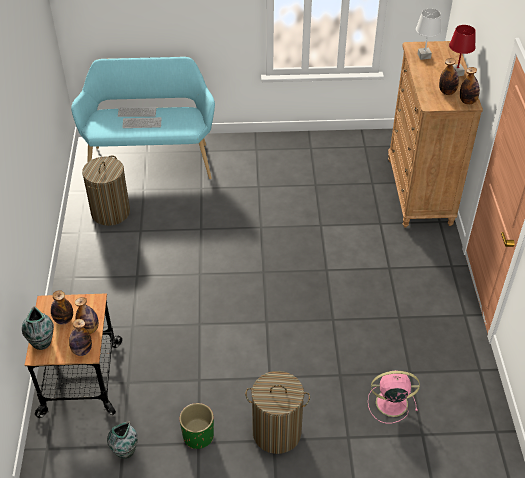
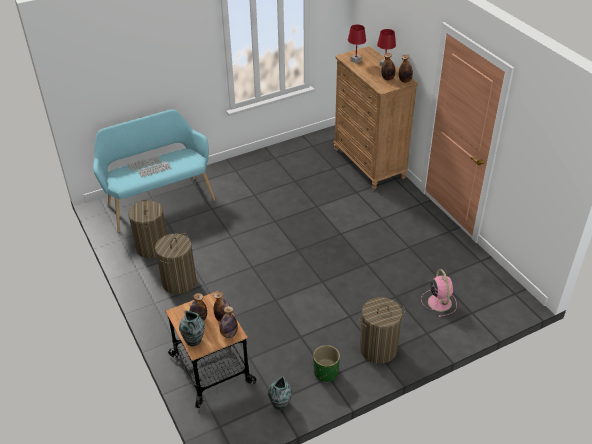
camera: 25 degrees left, 5 degrees down
pink fan [368,370,420,423] -> pink fan turned 105 degrees clockwise [421,269,457,317]
white table lamp [416,9,441,60] -> red table lamp [348,25,366,63]
none -> laundry basket [155,233,196,294]

